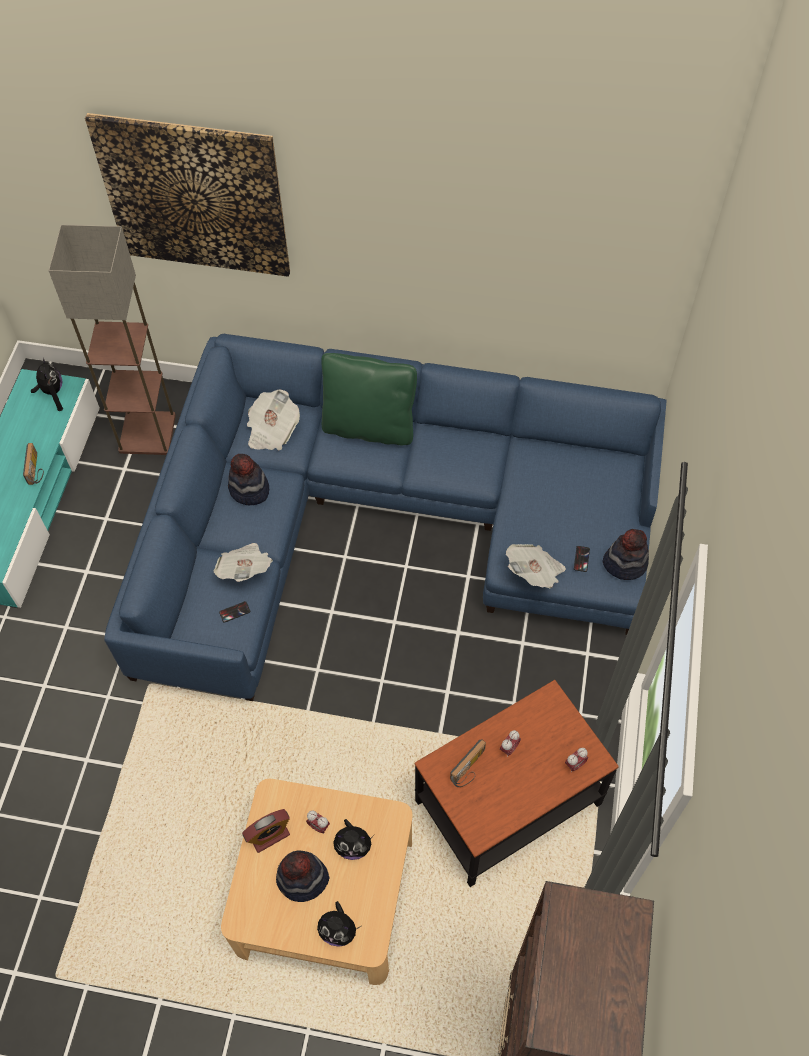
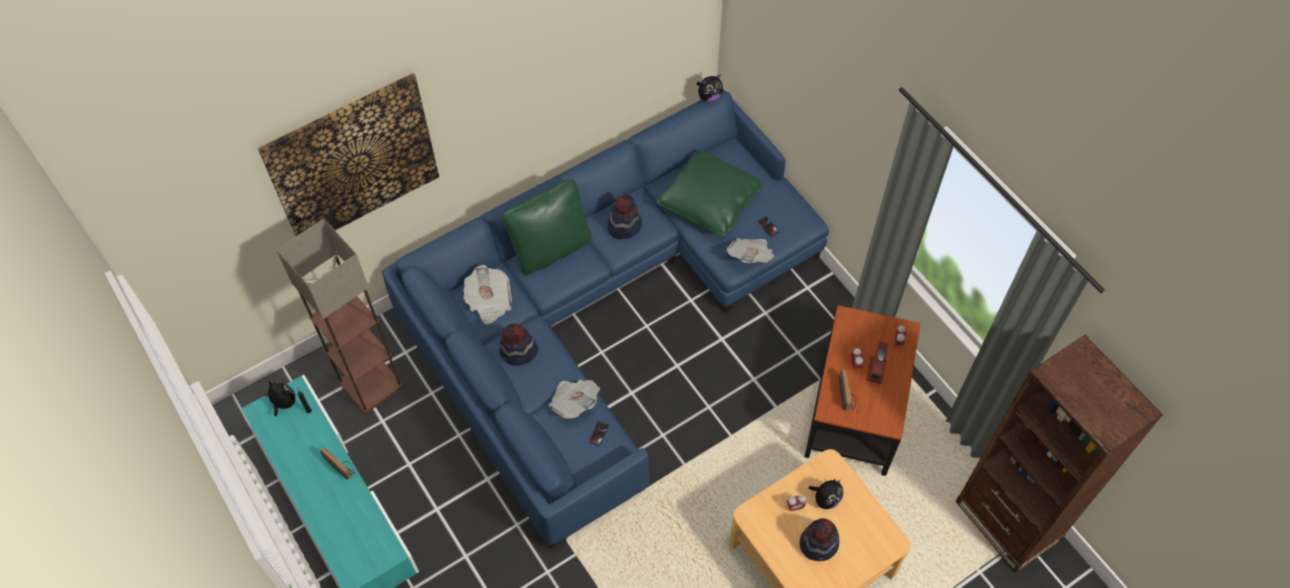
camera: 45 degrees left, 0 degrees up
alarm clock [242,809,290,853] -> alarm clock moved to [866,341,888,384]
plush toy [317,901,361,947] -> plush toy moved to [697,74,723,102]
hat [602,529,649,580] -> hat moved to [608,194,642,239]
none -> green pillow [657,150,762,236]

